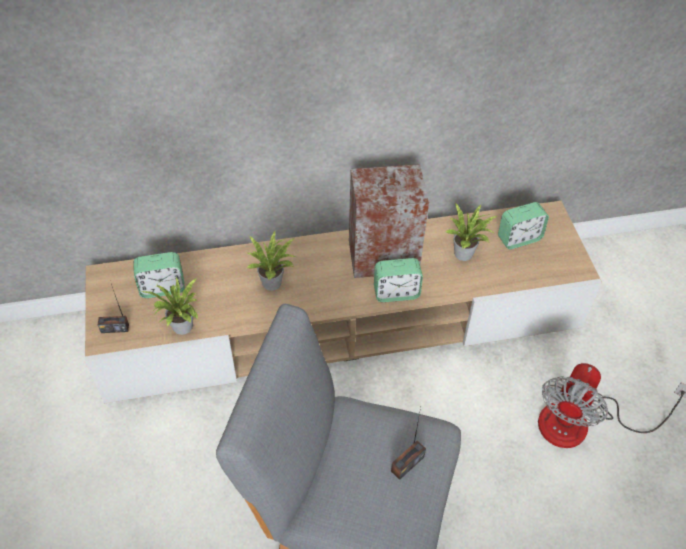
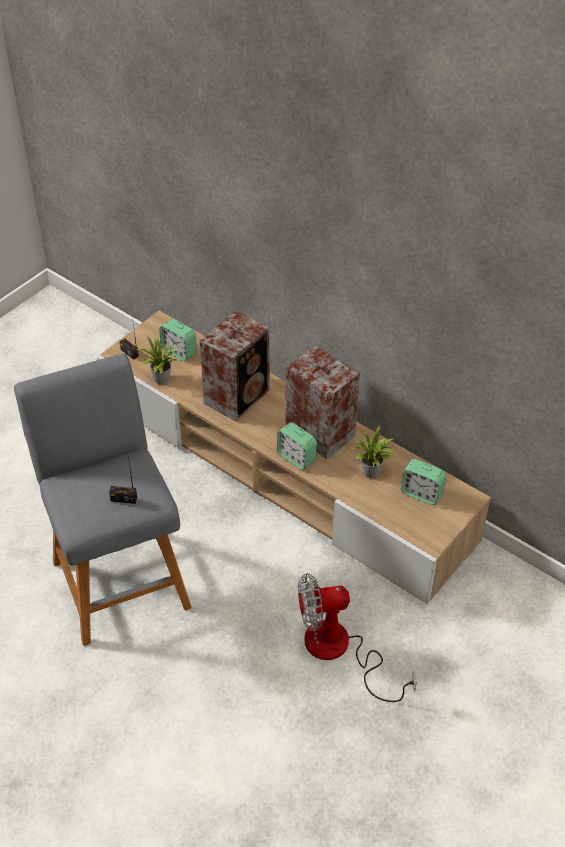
camera: 50 degrees right, 5 degrees down
potted plant [247,231,295,291] -> speaker [200,310,270,421]

